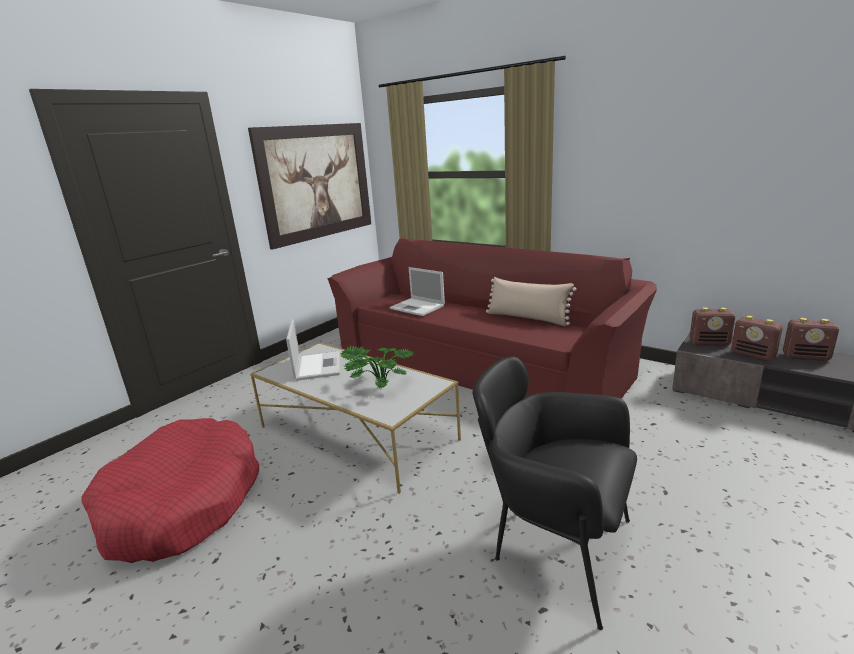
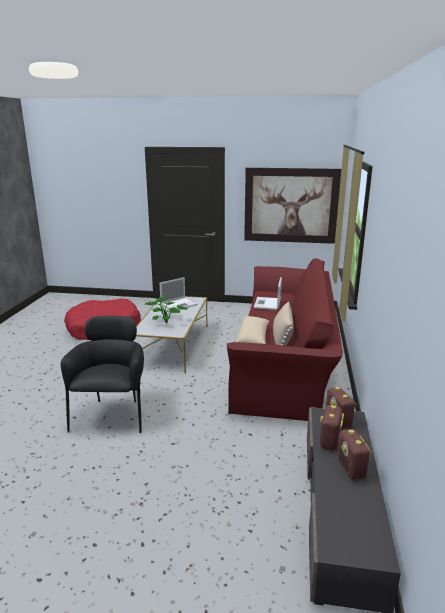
camera: 60 degrees right, 0 degrees up
none -> beige pillow [235,316,270,344]

